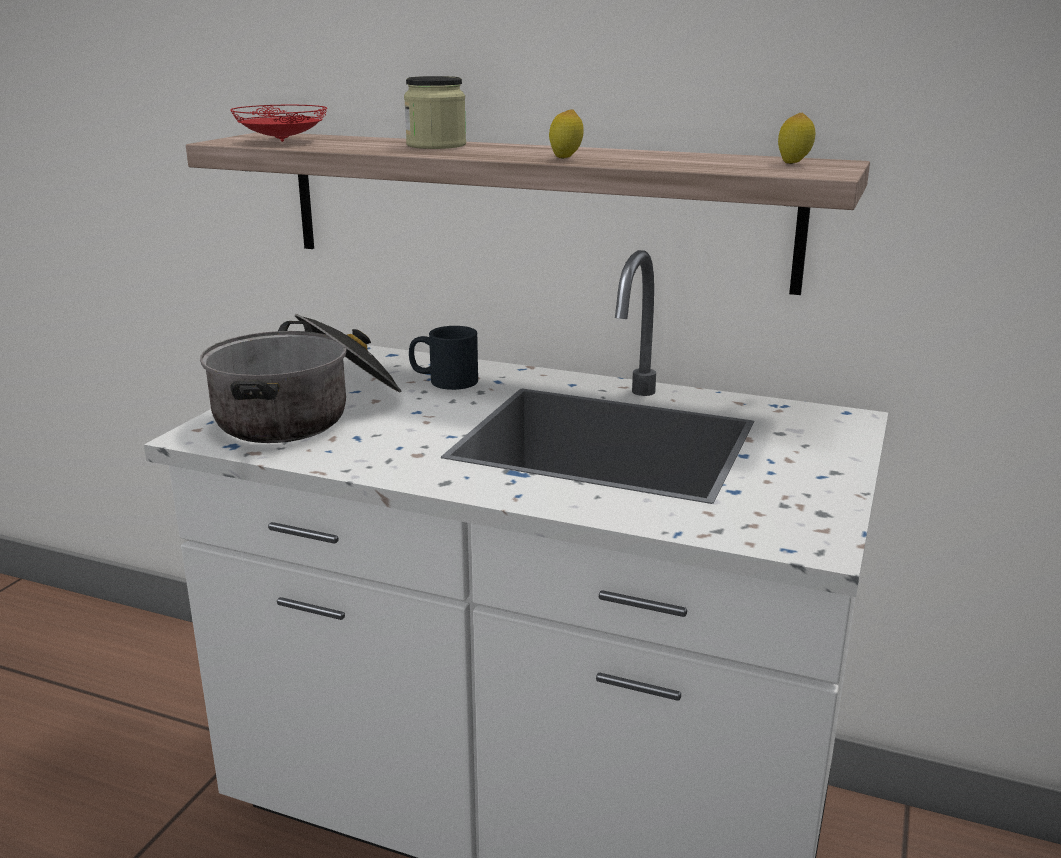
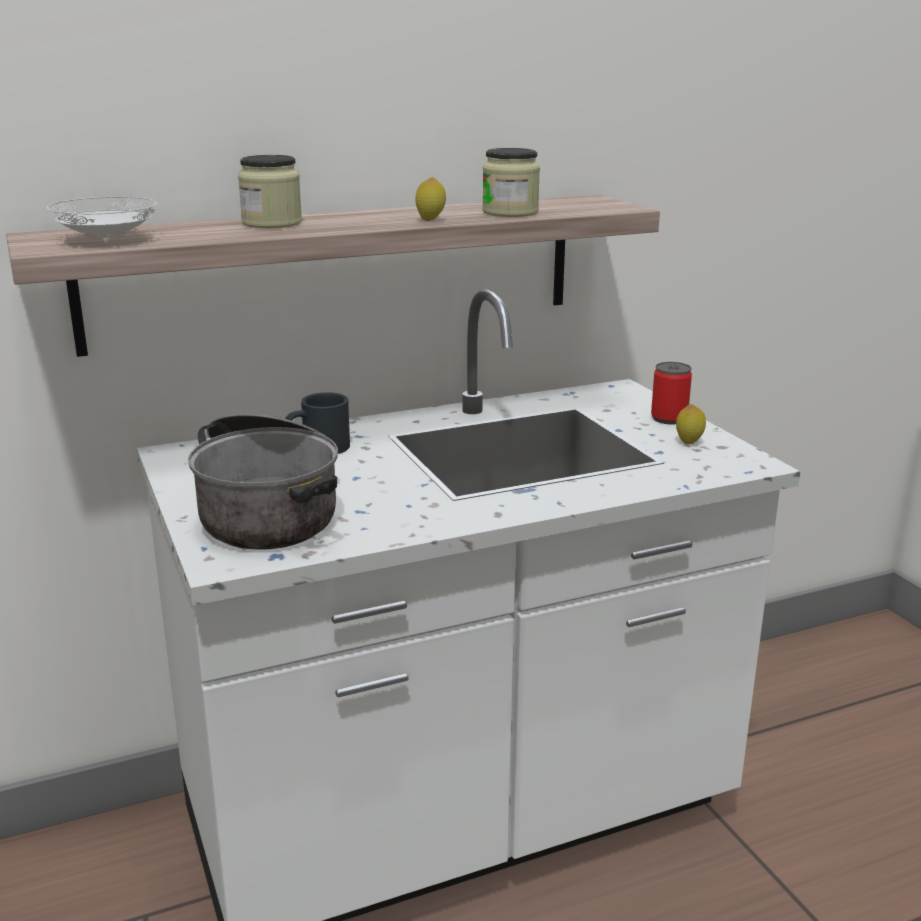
camera: 45 degrees left, 0 degrees up
red plate [230,105,327,142] -> white plate [47,197,157,240]
lemon [778,113,815,164] -> lemon moved to [676,404,706,444]
none -> jar [482,148,540,217]
none -> can [651,362,692,424]

